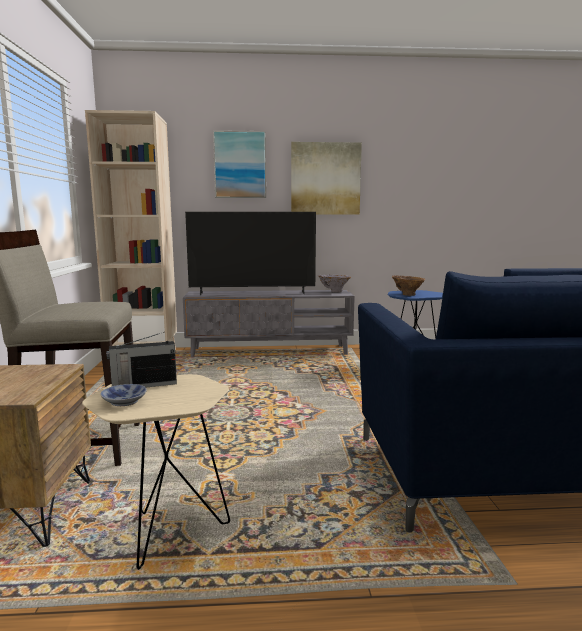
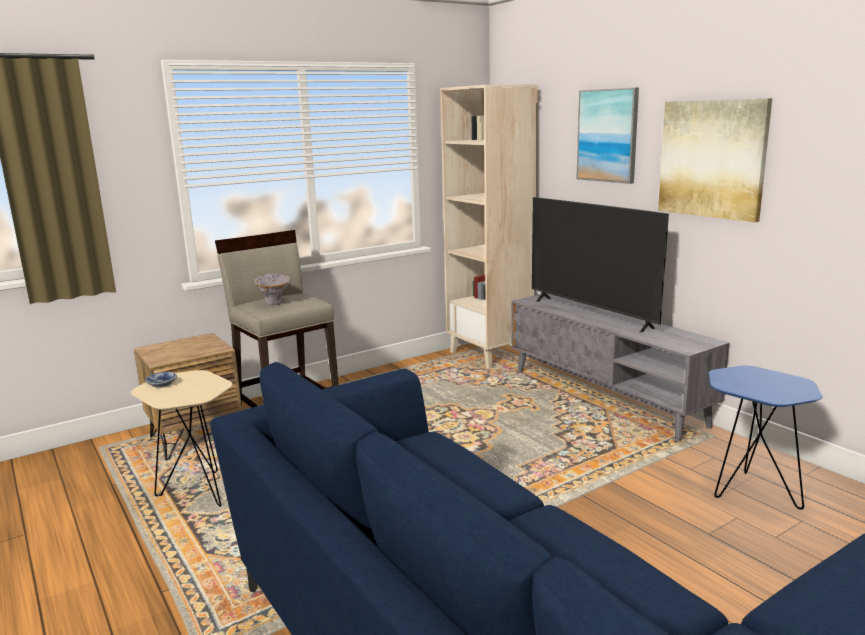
camera: 60 degrees right, 5 degrees up
radio [106,332,177,387] -> none
grey vase [318,275,351,292] -> grey vase moved to [254,273,290,306]
brown vase [392,275,425,296] -> none

